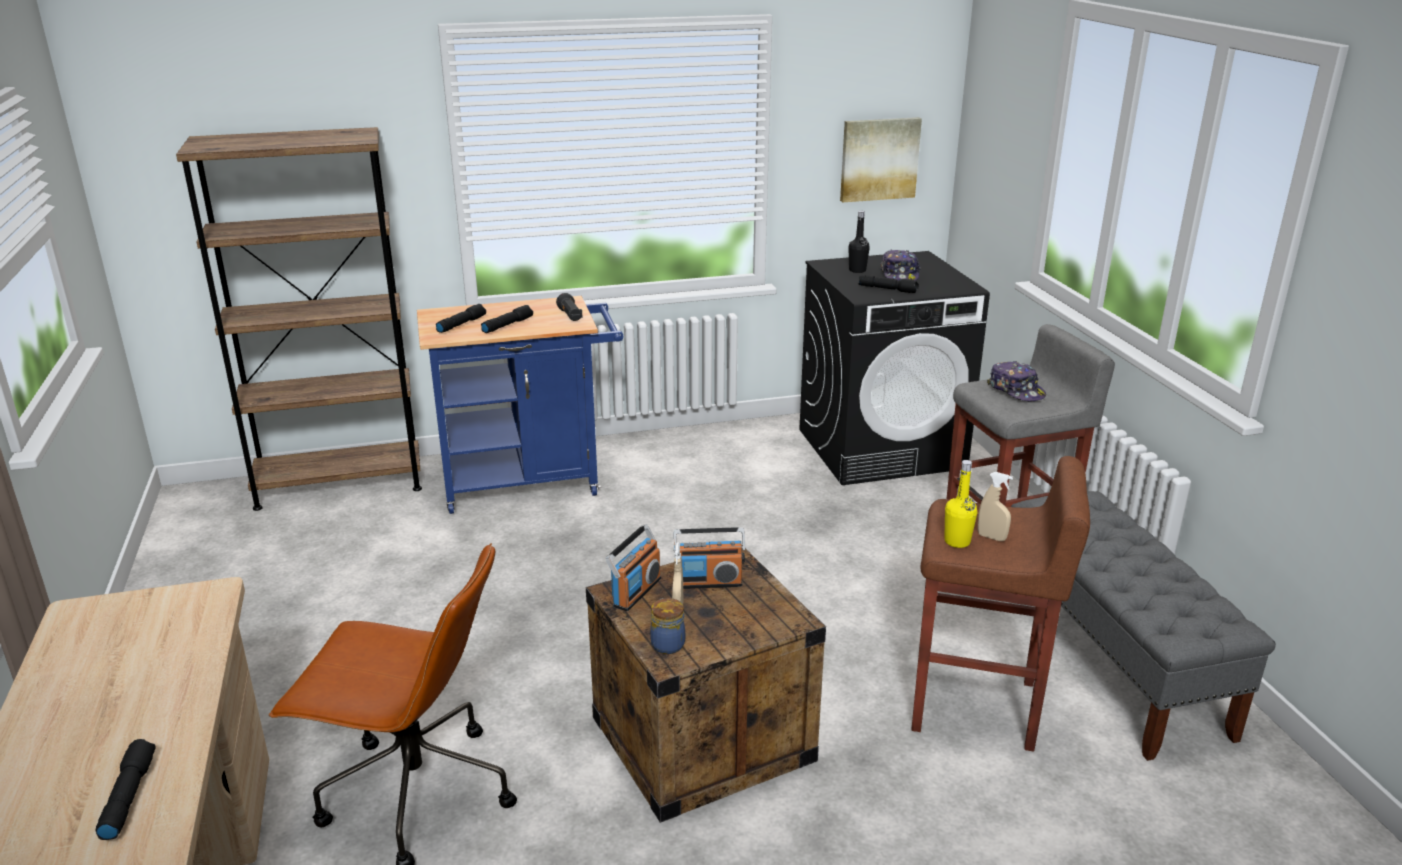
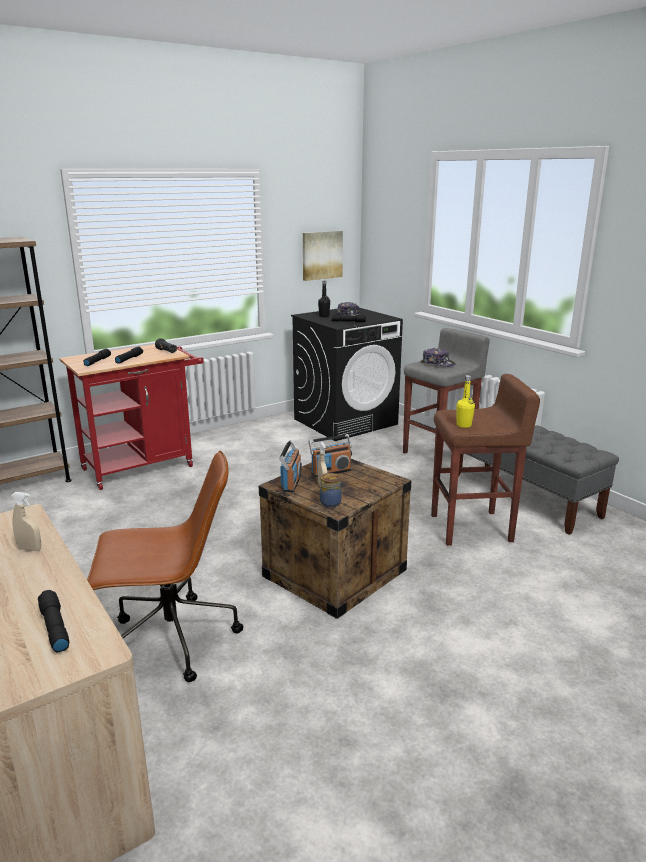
camera: 20 degrees left, 5 degrees down
blue cart [417,296,623,514] -> red cart [59,344,204,490]
beige spray bottle [978,472,1013,541] -> beige spray bottle moved to [11,492,41,551]

